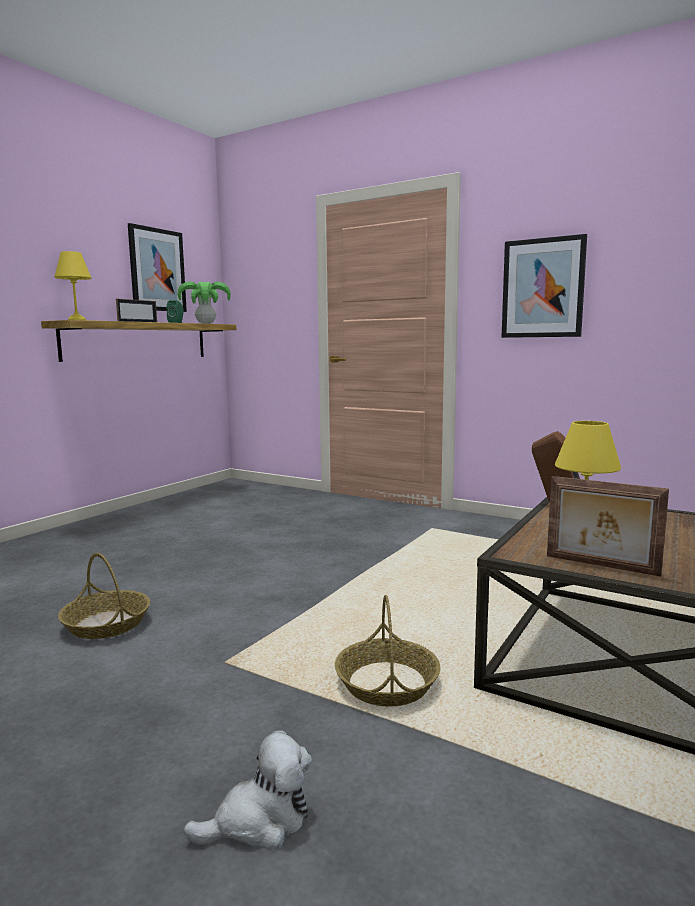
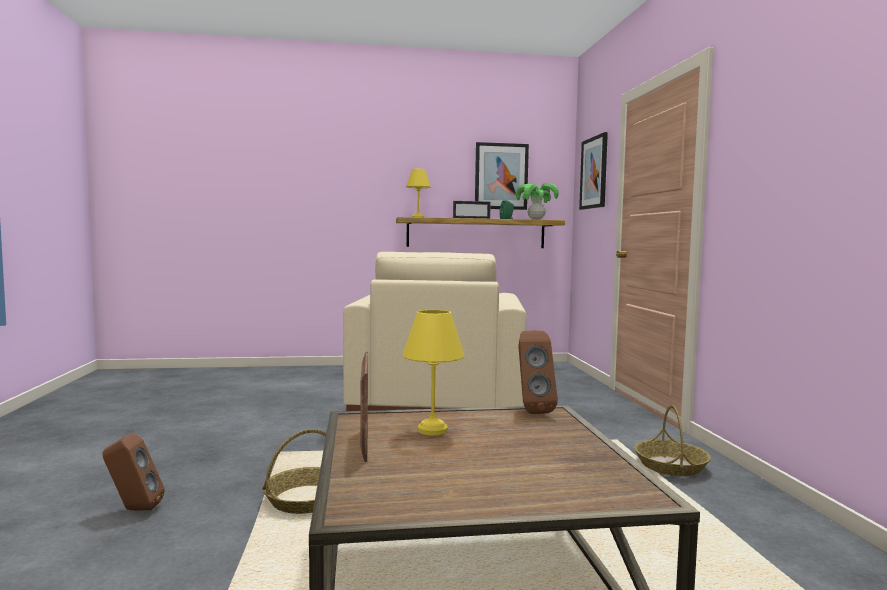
camera: 50 degrees right, 5 degrees down
basket [58,553,150,639] -> basket moved to [634,405,711,476]
plush toy [184,730,312,850] -> brown speaker [102,433,165,510]
picture [501,234,587,338] -> picture moved to [579,132,608,210]
none -> beige armchair [343,252,526,411]

